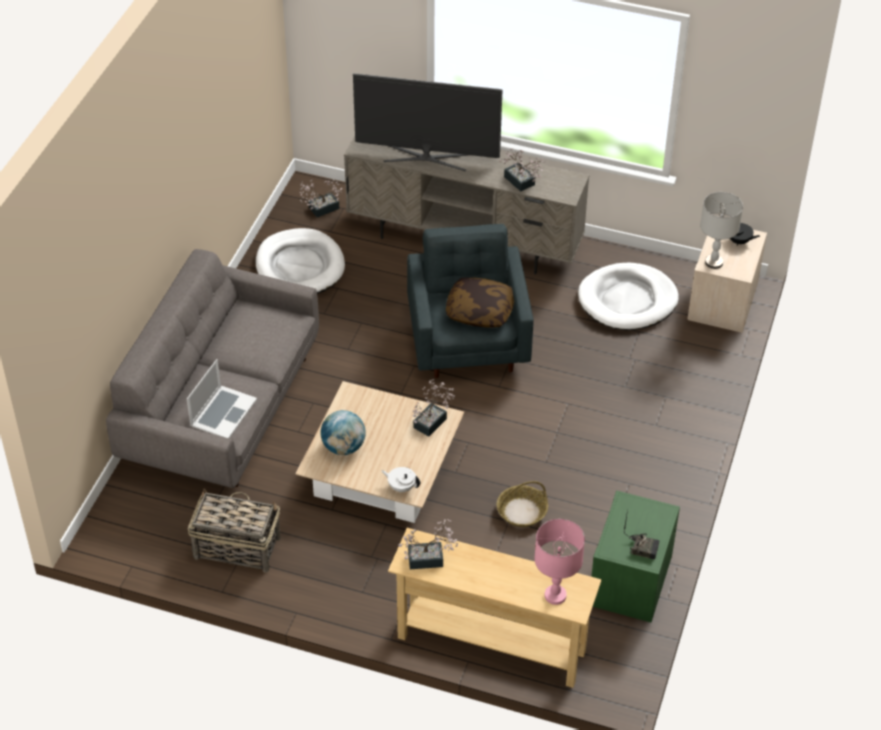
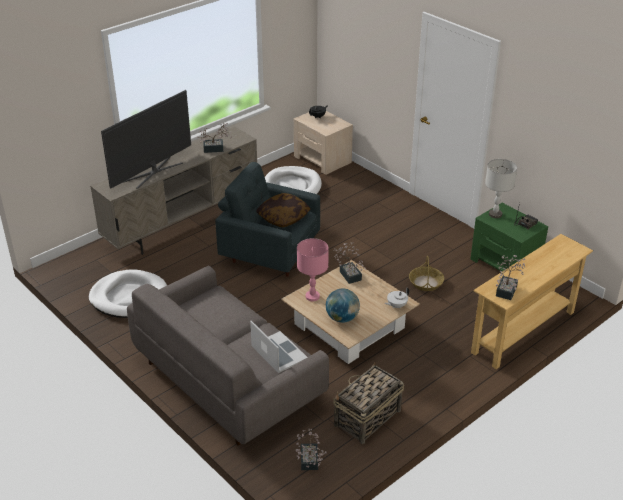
camera: 60 degrees left, 10 degrees down
potted plant [300,179,342,217] -> potted plant moved to [296,429,327,470]
pink table lamp [534,519,585,605] -> pink table lamp moved to [297,238,329,301]
grey table lamp [700,192,743,269] -> grey table lamp moved to [485,159,517,218]

